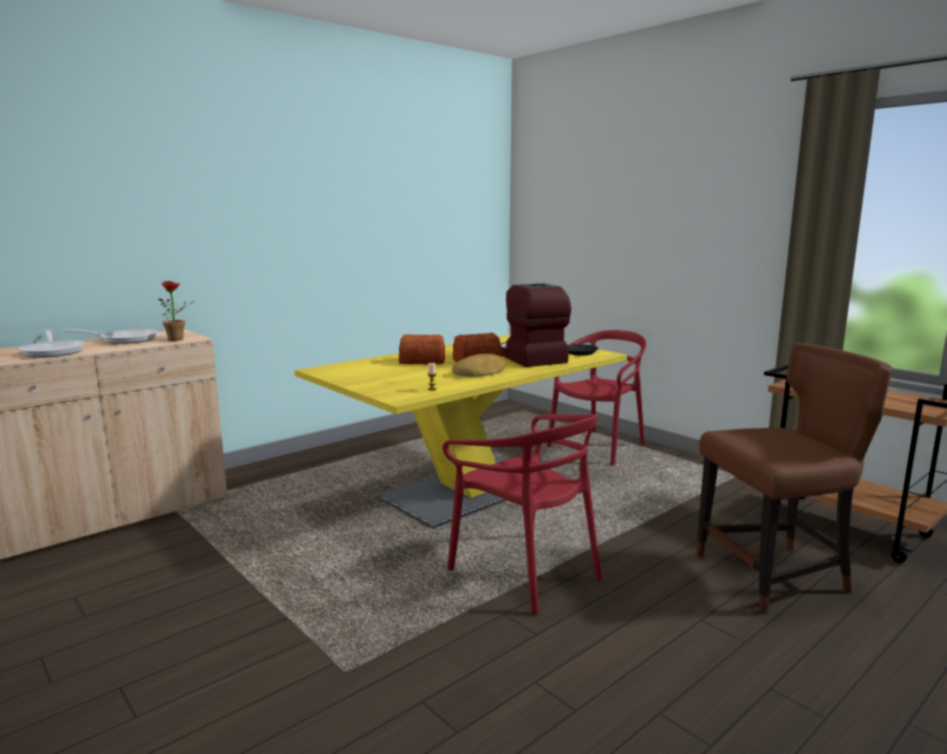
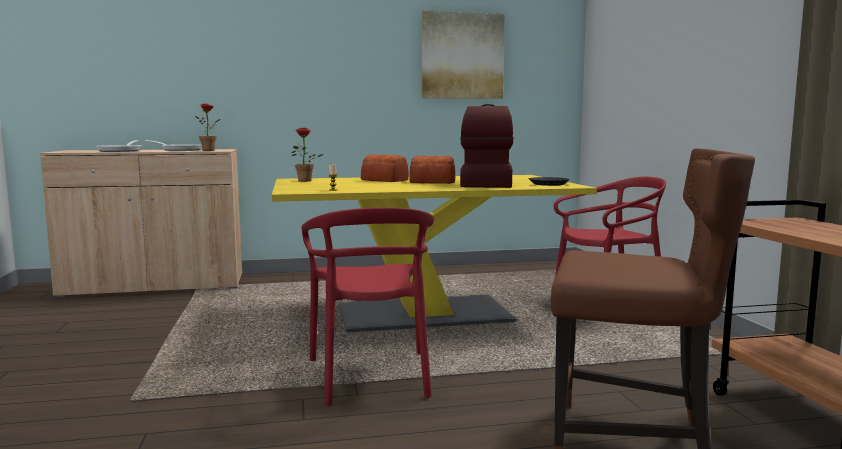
camera: 30 degrees right, 5 degrees down
bread [452,354,506,377] -> none
none -> potted plant [291,128,324,182]
none -> picture [422,11,505,99]

